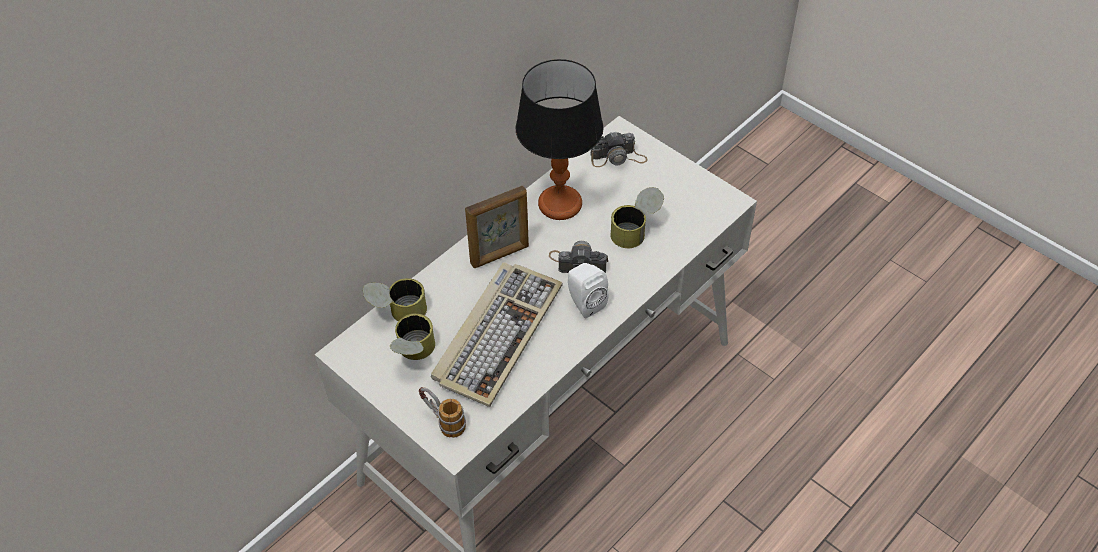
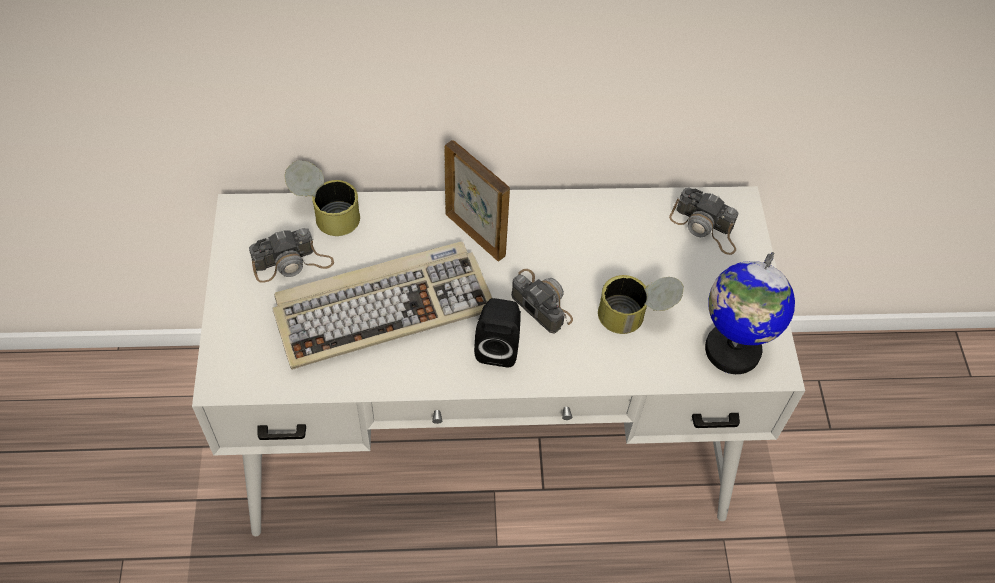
camera: 40 degrees right, 5 degrees up
can [390,313,435,360] -> camera [249,228,334,283]
mug [419,387,466,438] -> none
picture frame [465,186,529,268] -> picture frame turned 150 degrees counterclockwise [444,140,510,262]
table lamp [515,59,604,220] -> none
white speaker [568,263,609,318] -> black speaker [474,298,521,367]
none -> globe [705,252,795,374]

